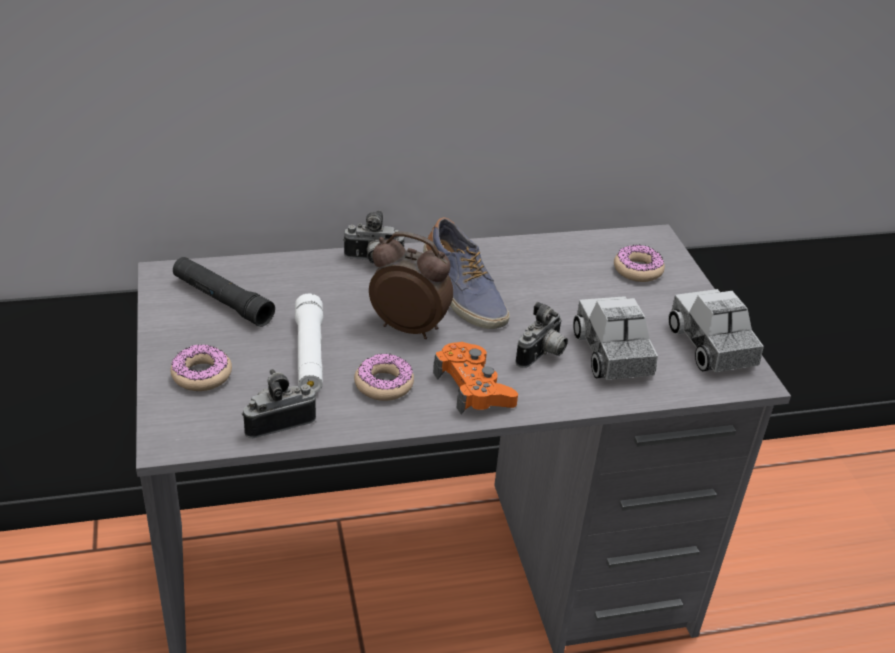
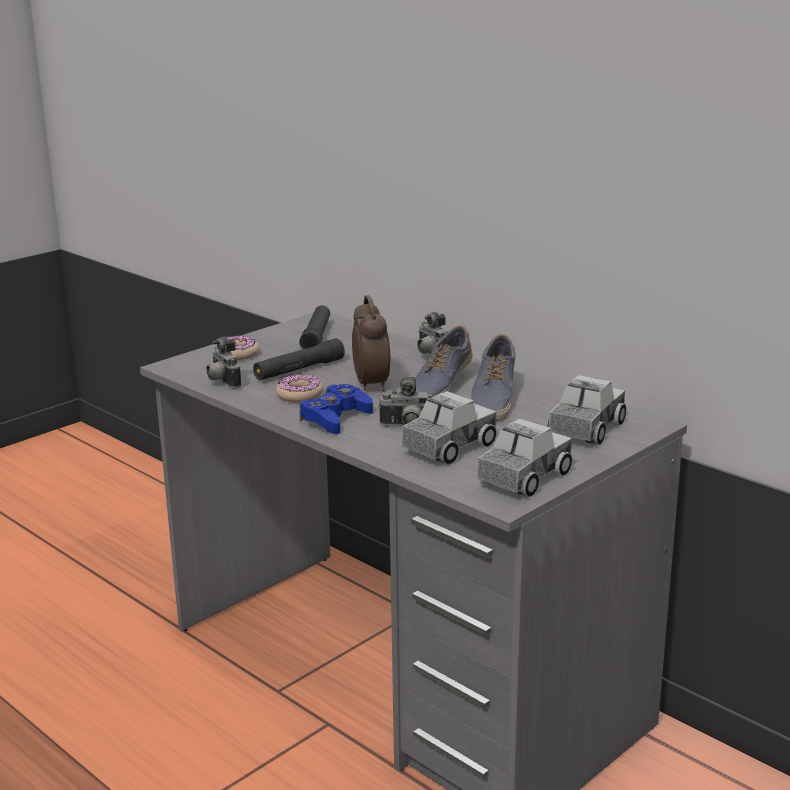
camera: 60 degrees right, 15 degrees down
camera [241,369,316,438] -> camera turned 150 degrees counterclockwise [206,336,241,389]
white flashlight [295,294,323,393] -> black flashlight [253,338,345,380]
orange game controller [433,342,518,414] -> blue game controller [299,384,373,434]
donut [614,244,665,282] -> toy truck [548,375,626,445]
none -> shoe [469,334,516,421]

